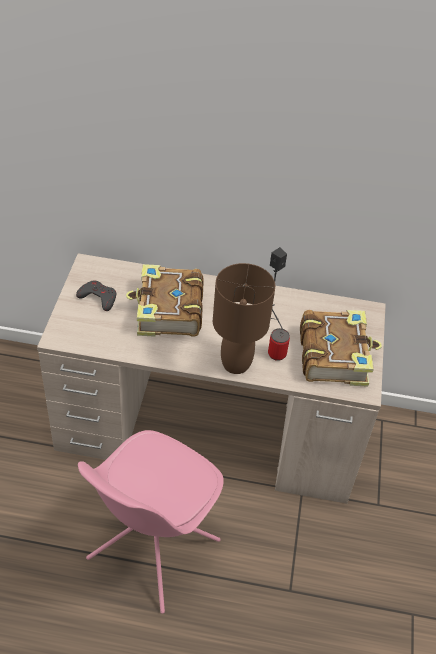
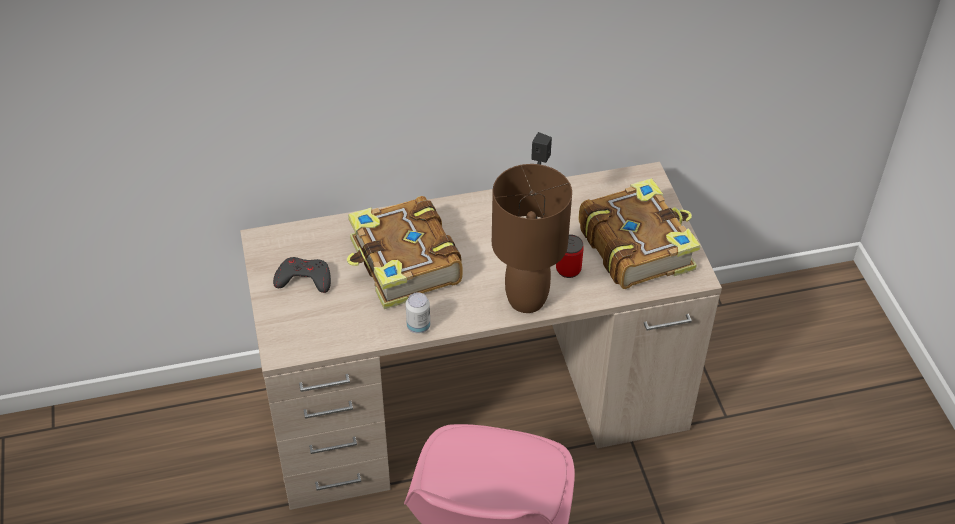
camera: 20 degrees left, 0 degrees up
none -> can [406,292,430,334]

